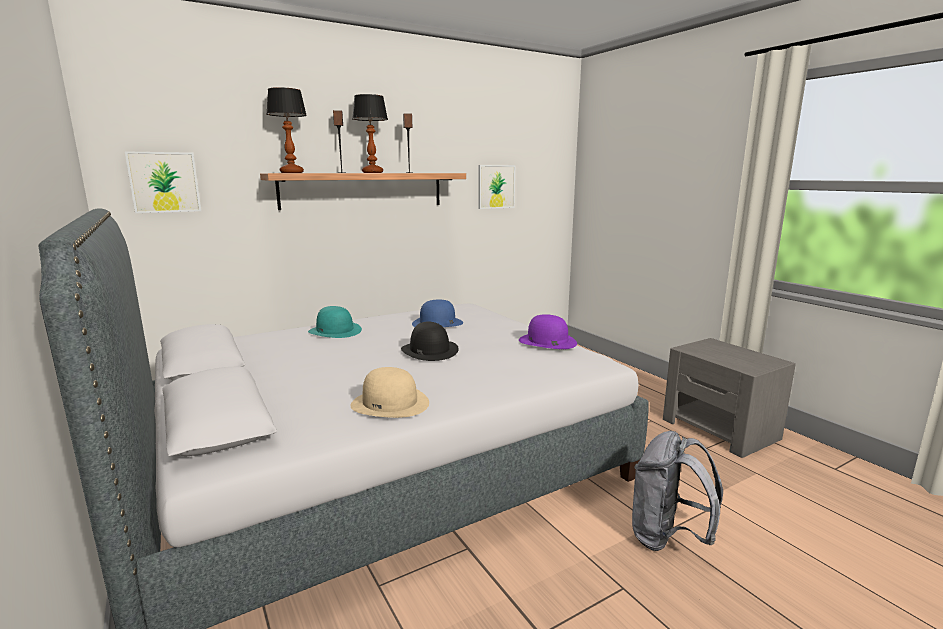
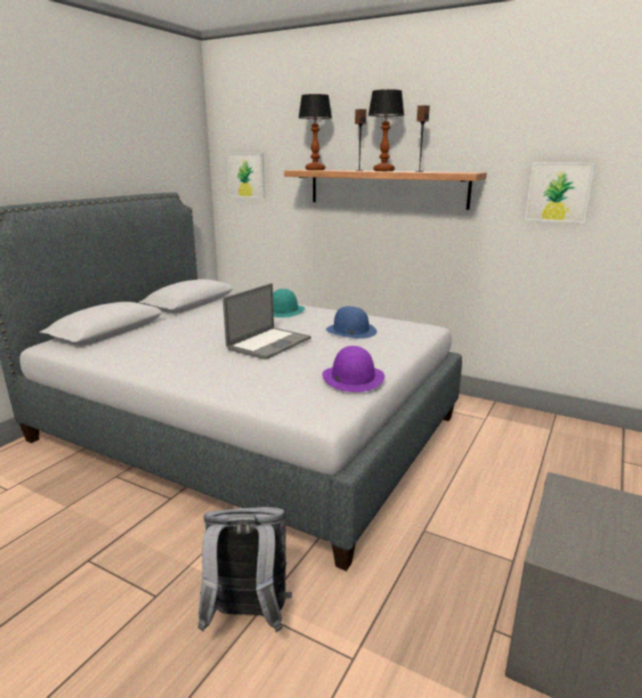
camera: 60 degrees right, 5 degrees up
beige hat [351,367,429,418] -> none
black hat [401,322,459,361] -> laptop [223,283,311,360]

